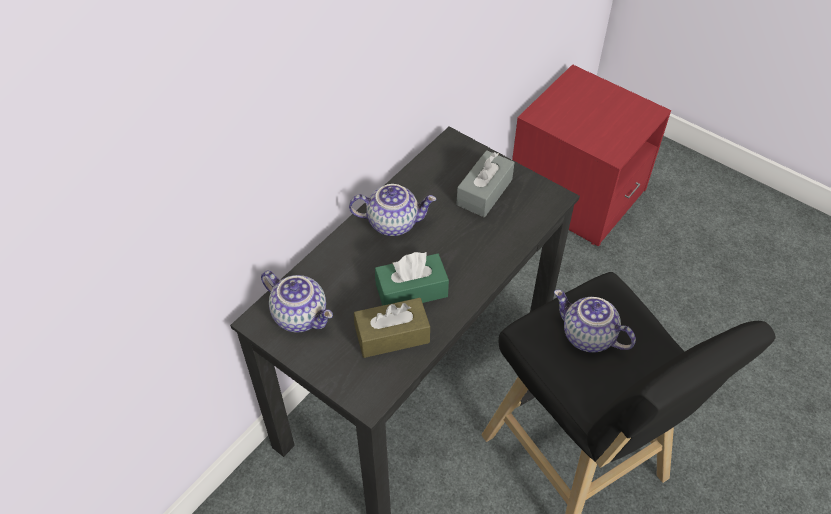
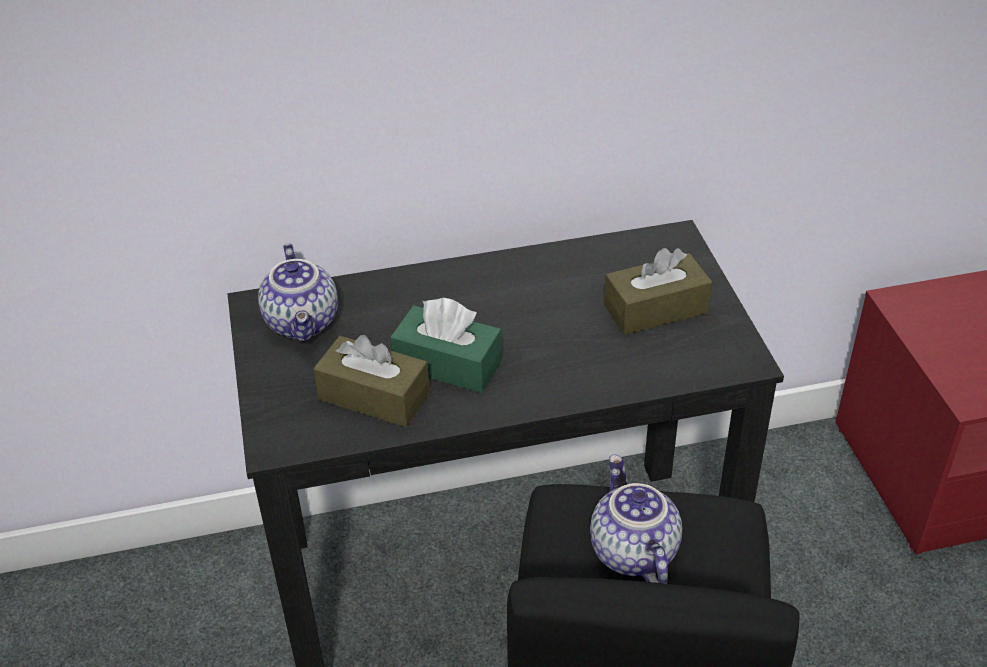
camera: 40 degrees right, 10 degrees down
teapot [349,184,437,236] -> none
grey tissue box [456,150,515,217] -> brown tissue box [604,248,712,335]

